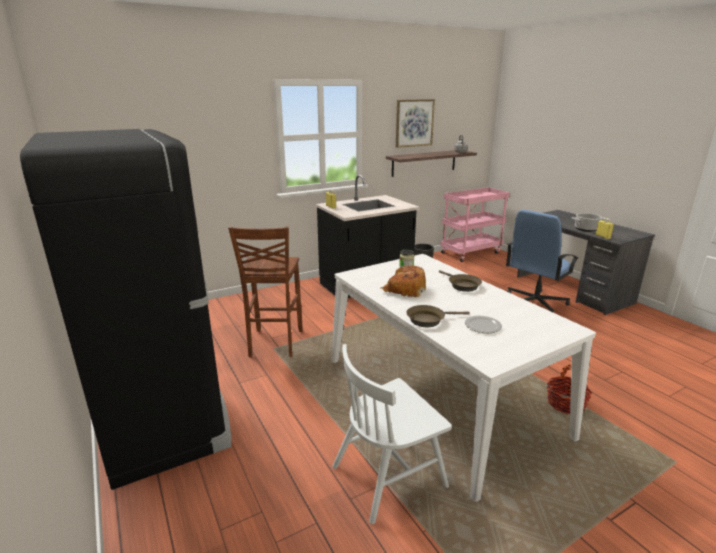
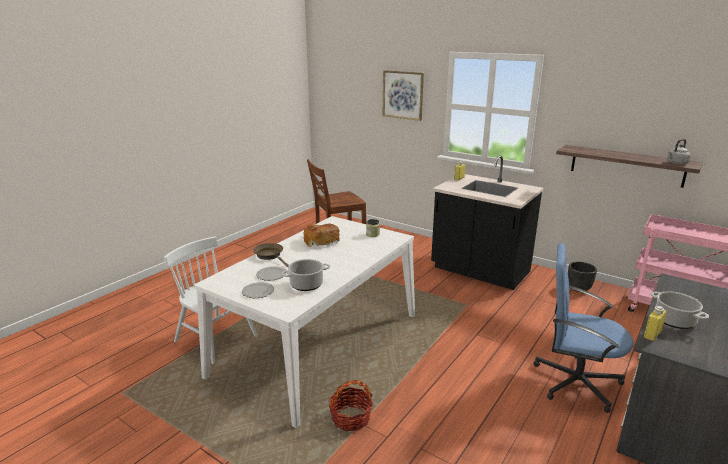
camera: 65 degrees right, 0 degrees up
black fridge [20,129,231,490] -> none
picture [396,99,435,148] -> picture moved to [383,70,424,121]
brown frying pan [439,270,482,292] -> none
none -> plate [242,282,274,298]
none -> cooking pot [281,259,330,291]

